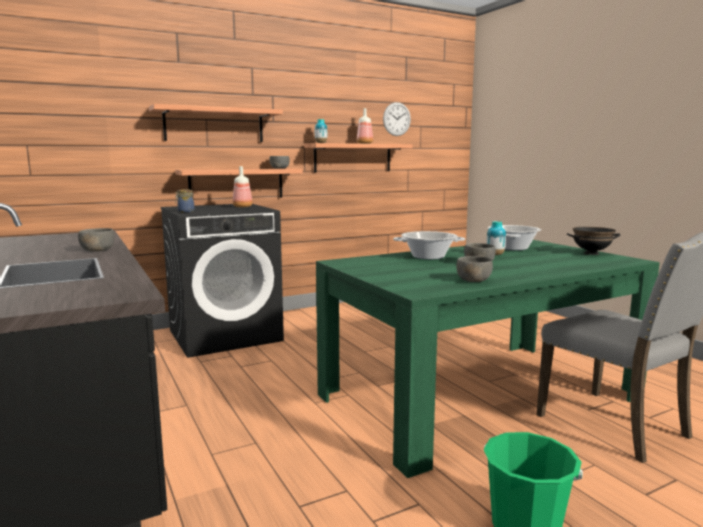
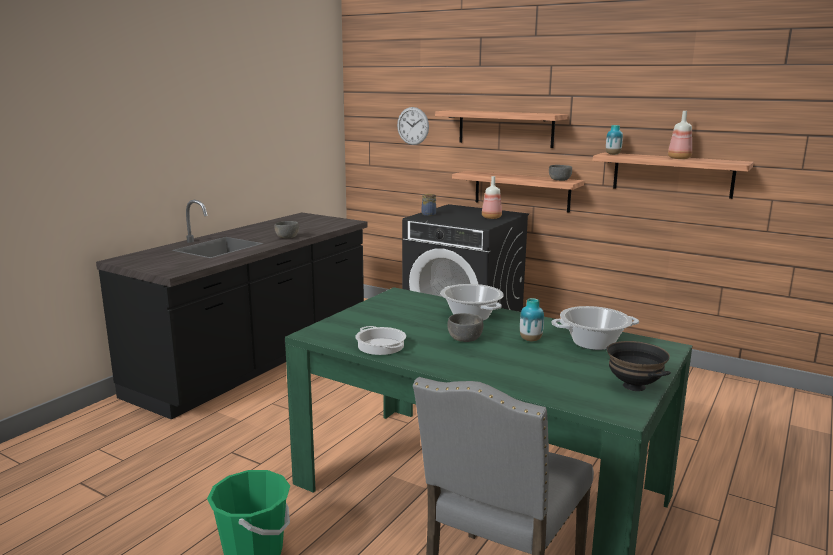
camera: 60 degrees right, 5 degrees up
wall clock [383,102,411,136] -> wall clock moved to [397,107,429,145]
grey bowl [456,256,493,282] -> cooking pot [355,326,406,355]

